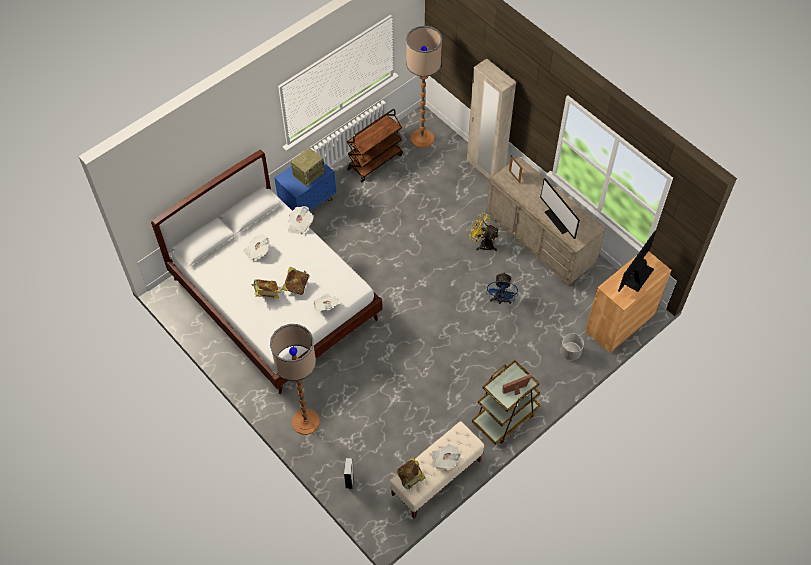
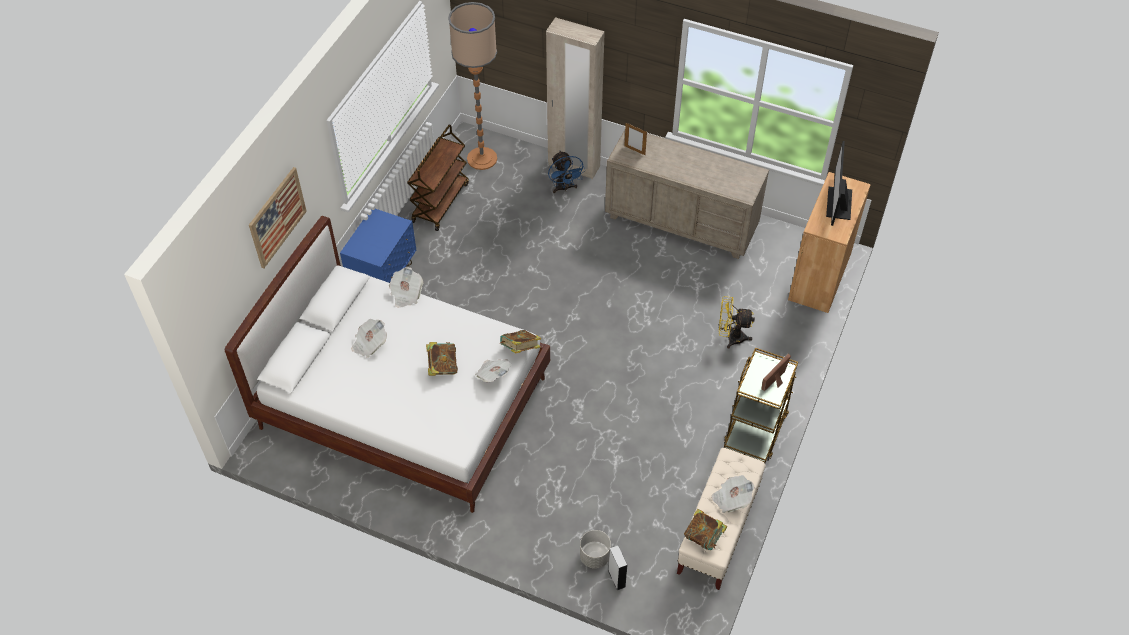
camera: 25 degrees left, 5 degrees down
book [252,279,280,298] -> book moved to [499,330,541,354]
floor lamp [270,324,320,435] -> none
radio [291,147,326,187] -> none
yellow fan [469,212,499,251] -> yellow fan moved to [719,296,755,348]
blue fan [487,272,518,304] -> blue fan moved to [548,151,585,193]
monitor [540,178,580,239] -> none
grey planter [561,333,584,360] -> grey planter moved to [580,530,611,569]
none -> picture [249,167,307,268]

